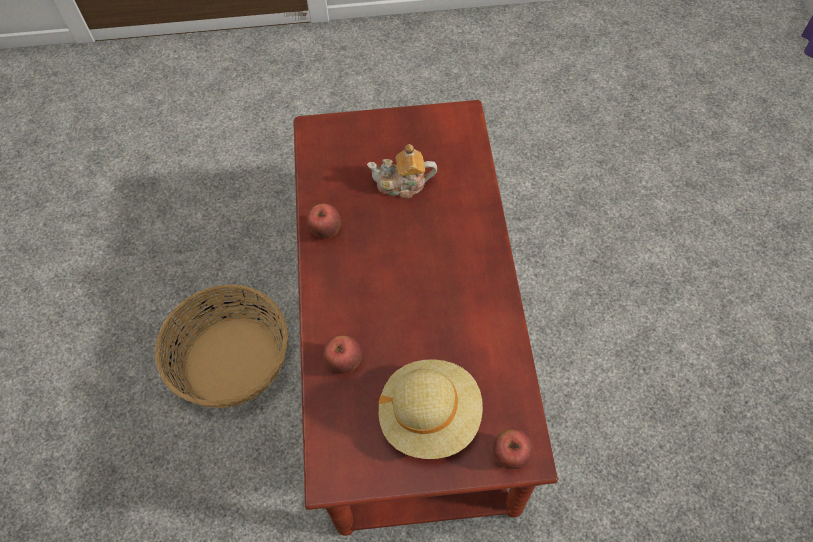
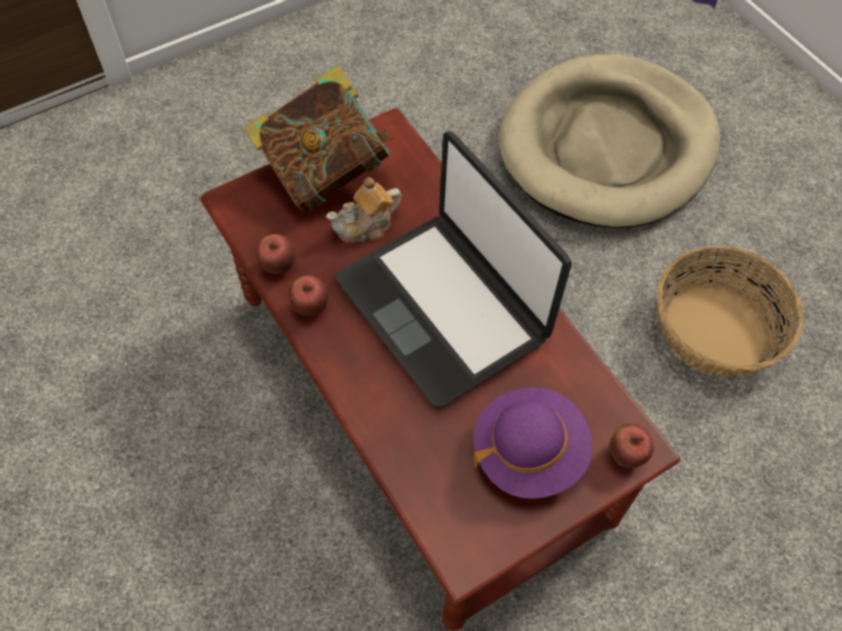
camera: 30 degrees left, 0 degrees up
basket [155,285,288,408] -> basket moved to [657,246,804,377]
apple [323,336,362,373] -> apple moved to [256,234,296,274]
beige hat [379,359,483,459] -> purple hat [473,387,593,499]
none -> book [244,65,395,212]
none -> laptop [336,131,572,408]
none -> beige dog bed [498,54,720,228]

